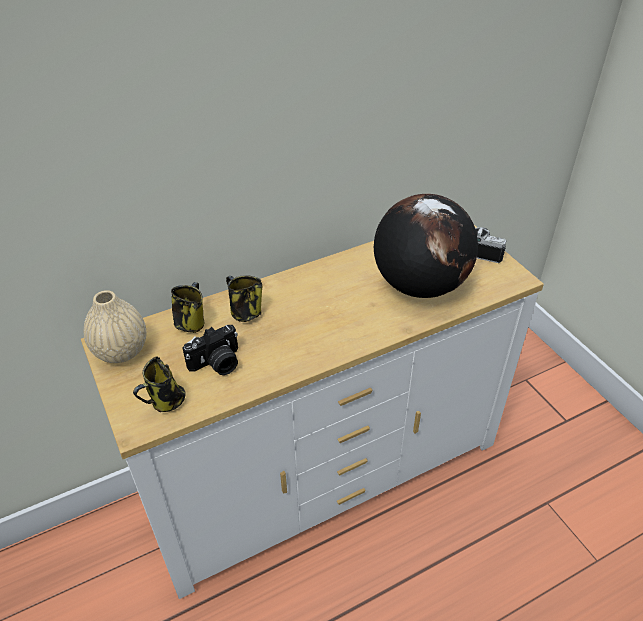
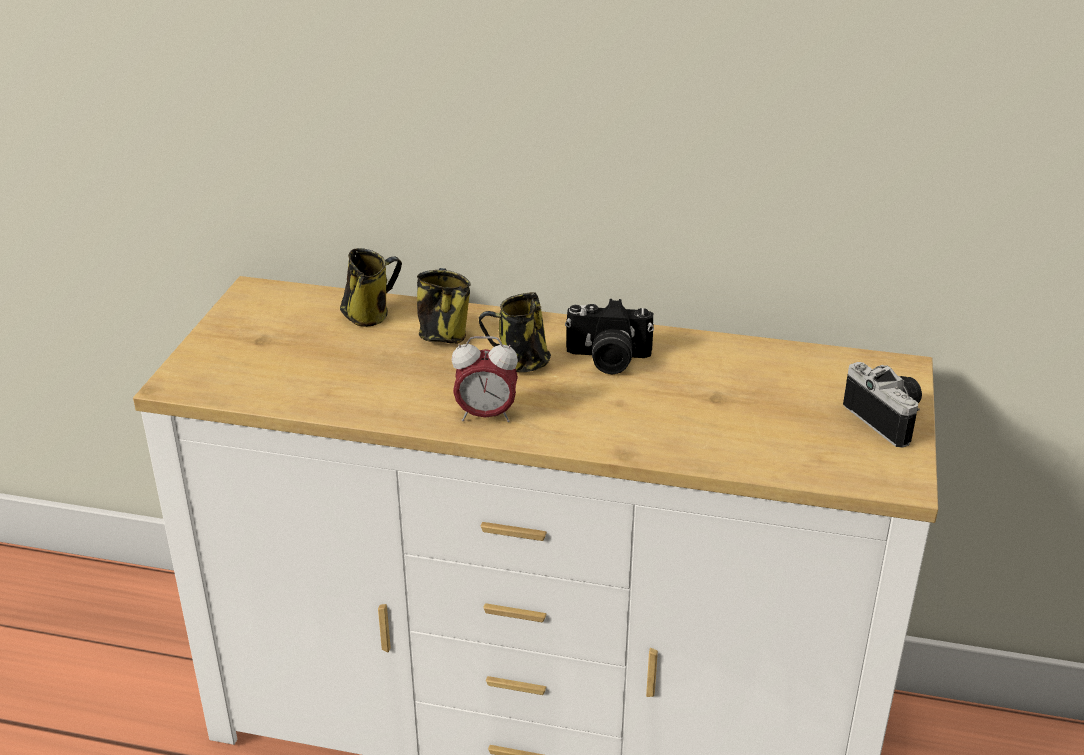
camera: 40 degrees right, 10 degrees down
beige vase [84,290,146,363] -> none
mug [133,357,186,412] -> mug moved to [479,292,551,372]
camera [183,325,238,375] -> camera moved to [565,299,654,375]
globe [374,194,478,298] -> none
none -> alarm clock [452,336,518,422]

